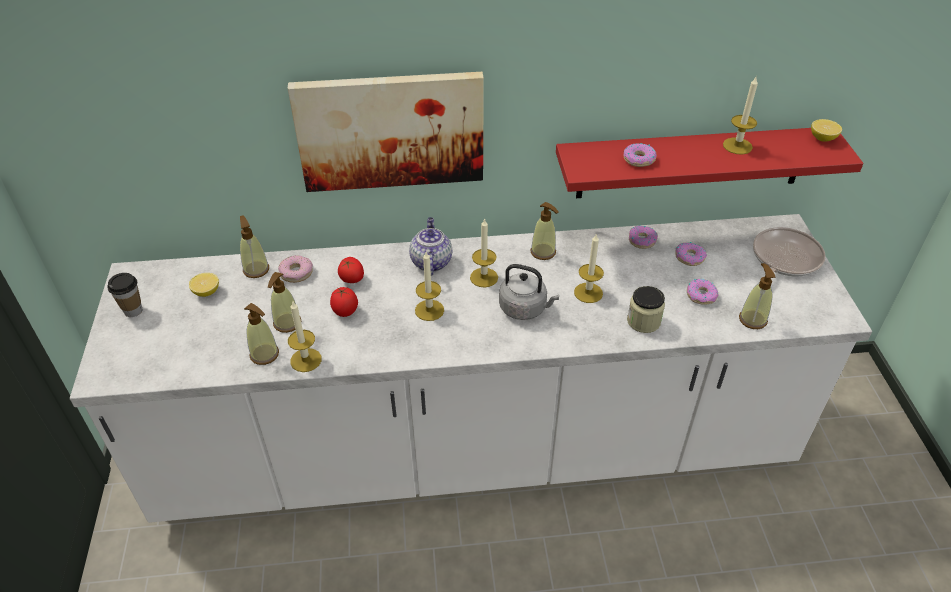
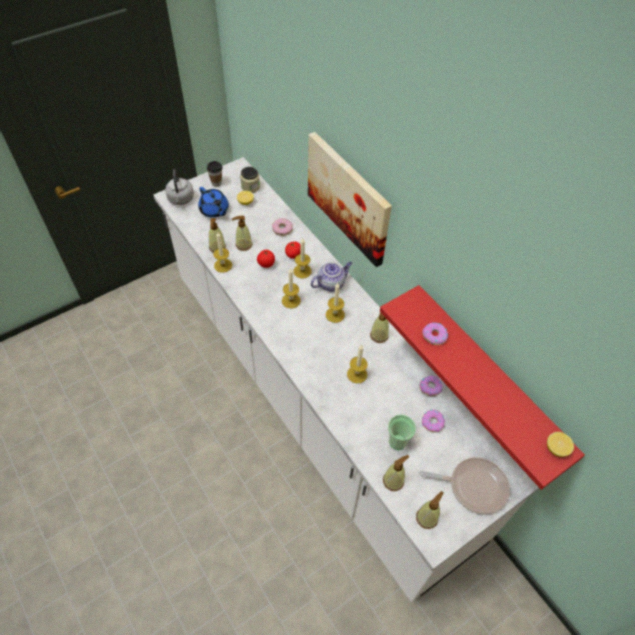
camera: 60 degrees right, 10 degrees up
soap dispenser [240,215,269,278] -> soap dispenser moved to [416,491,443,529]
grey kettle [499,264,559,320] -> grey kettle moved to [165,169,194,205]
jar [627,286,665,333] -> jar moved to [240,167,260,193]
donut [687,279,718,305] -> cup [388,415,416,450]
candle [723,77,758,155] -> candle moved to [294,238,312,278]
none -> blue teapot [198,187,229,218]

